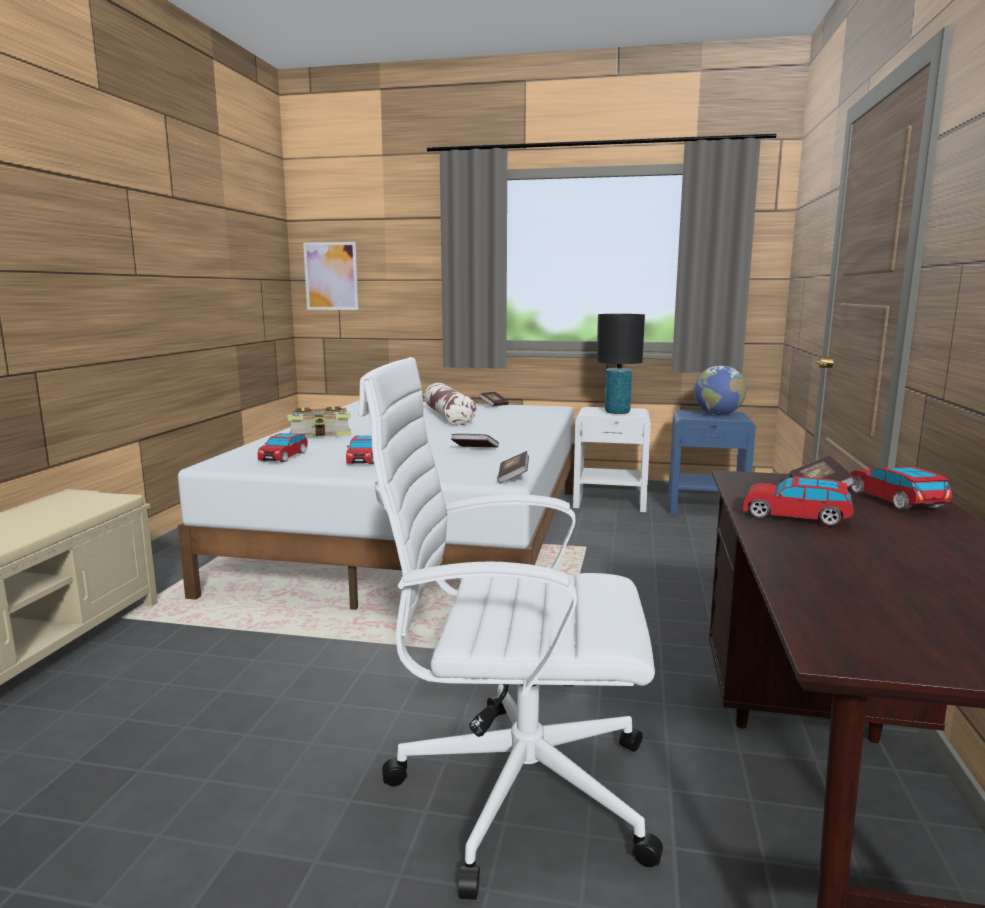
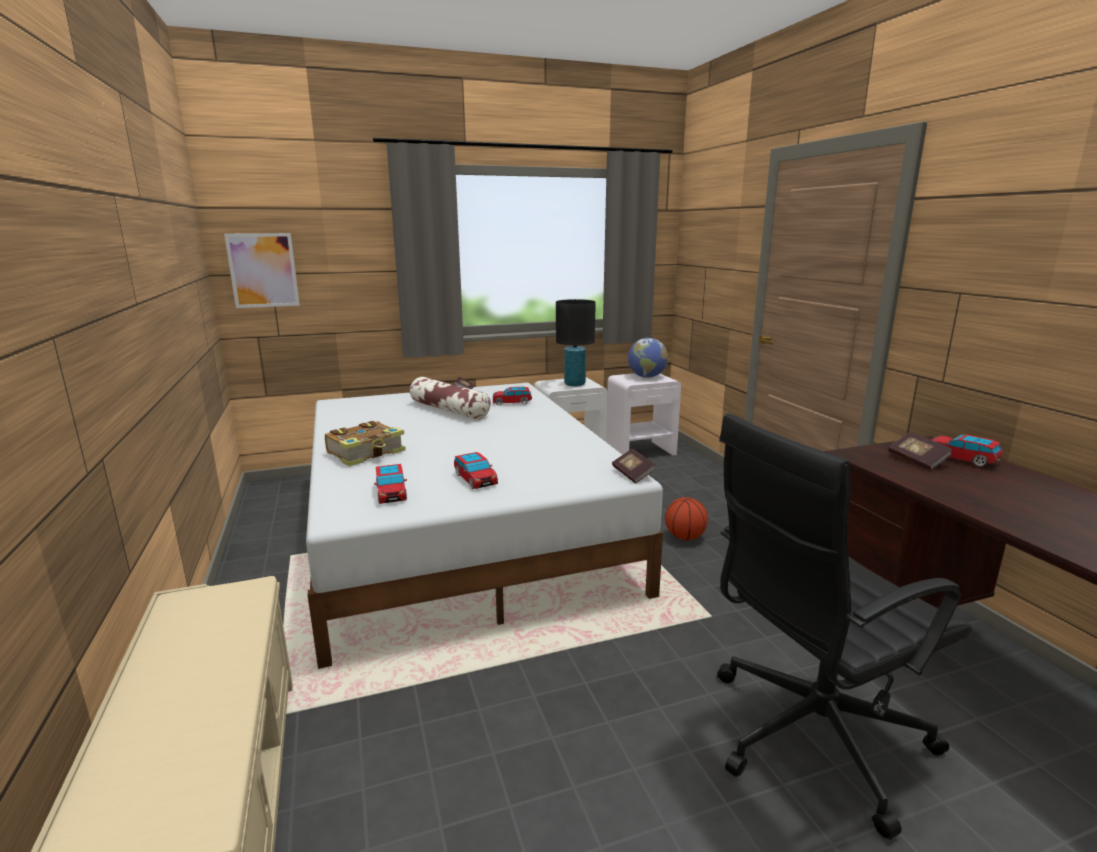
camera: 30 degrees left, 5 degrees up
white office chair [358,357,663,900] -> black office chair [717,413,971,840]
book [451,434,499,447] -> none
blue nightstand [668,410,756,515] -> white nightstand [606,373,681,455]
toy car [743,476,854,526] -> toy car moved to [493,387,532,405]
none -> basketball [665,497,708,540]

